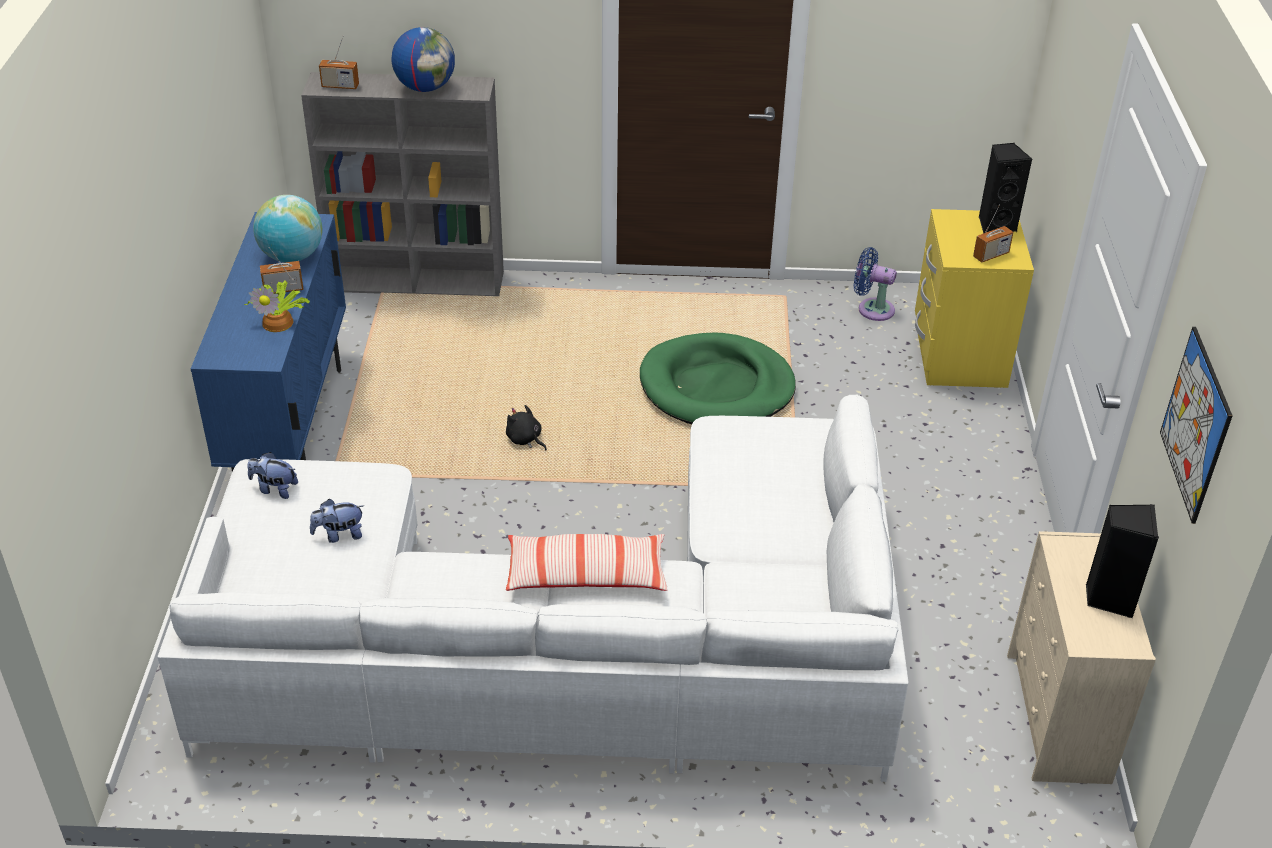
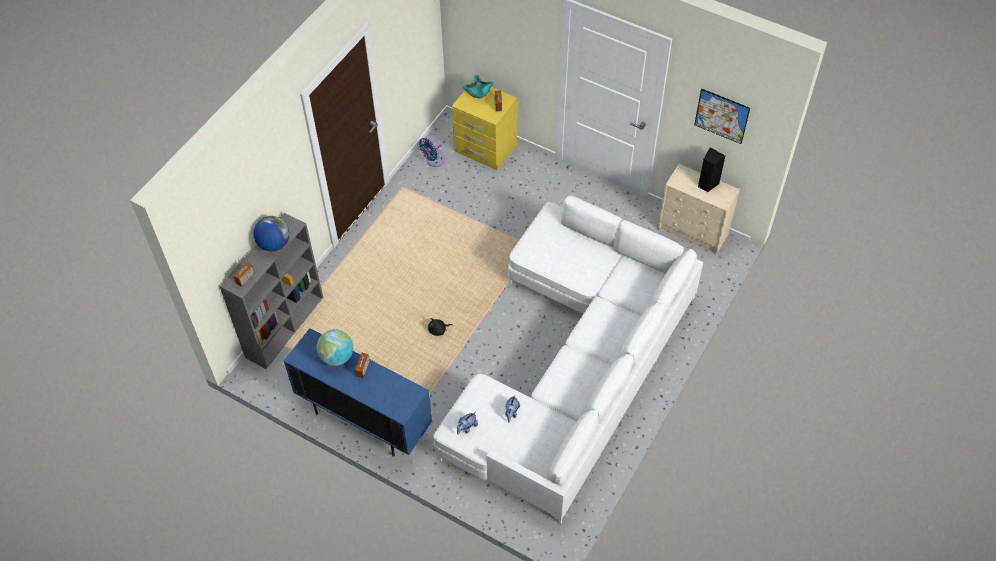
camera: 60 degrees left, 15 degrees up
potted plant [244,281,310,332] -> none
pillow [506,534,667,591] -> none
green dog bed [640,332,796,424] -> none
black speaker [979,143,1032,233] -> turquoise bowl [463,75,493,99]

